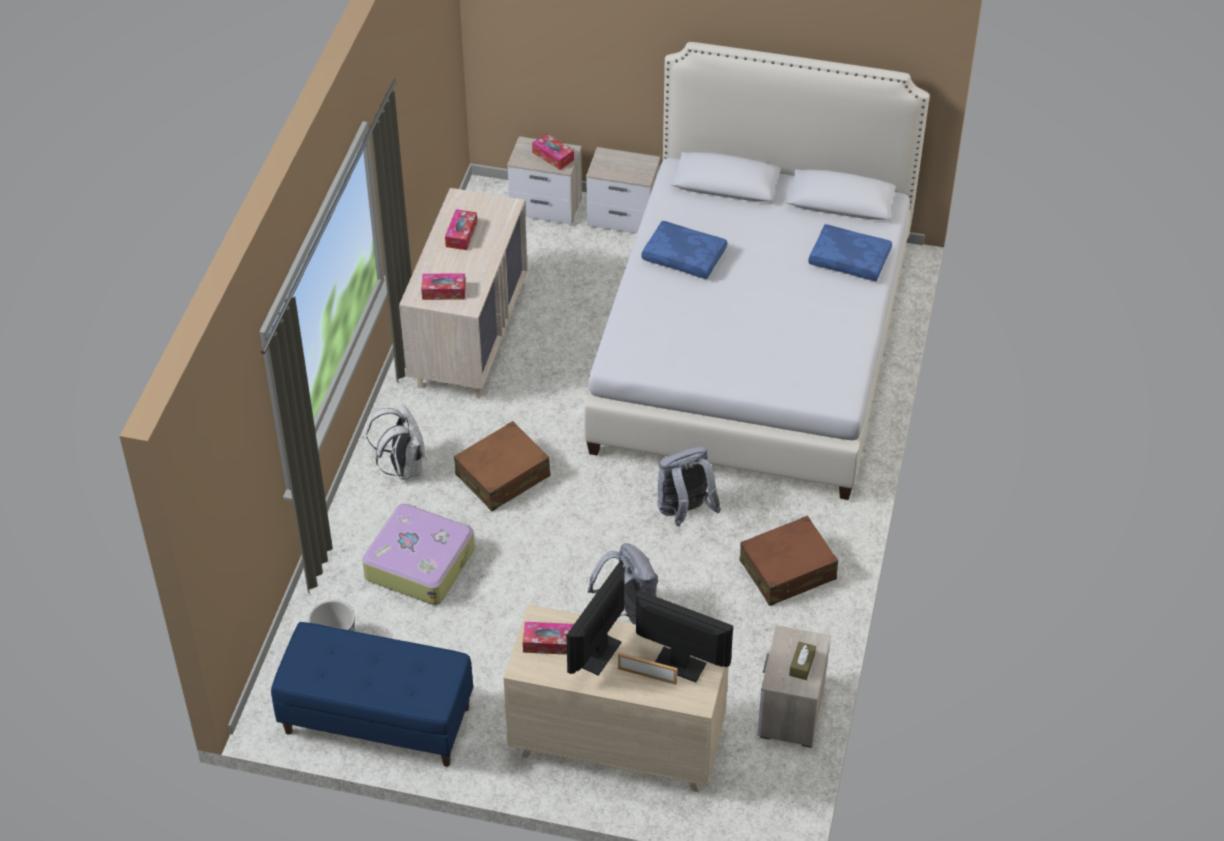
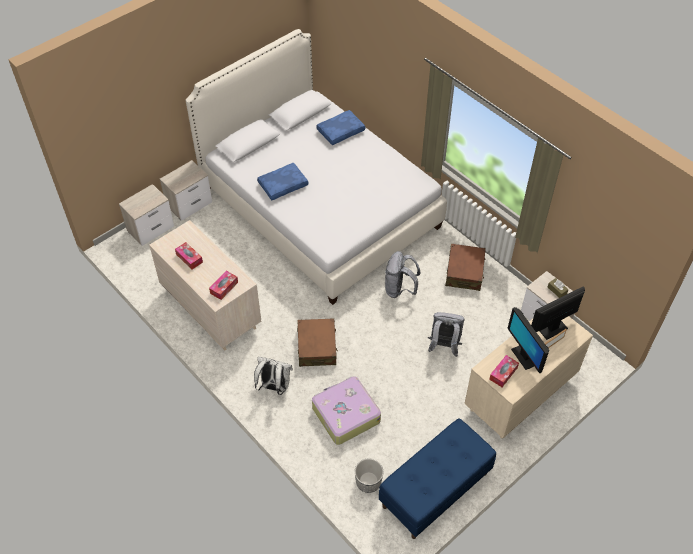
camera: 55 degrees left, 5 degrees up
tissue box [532,133,574,170] -> none

